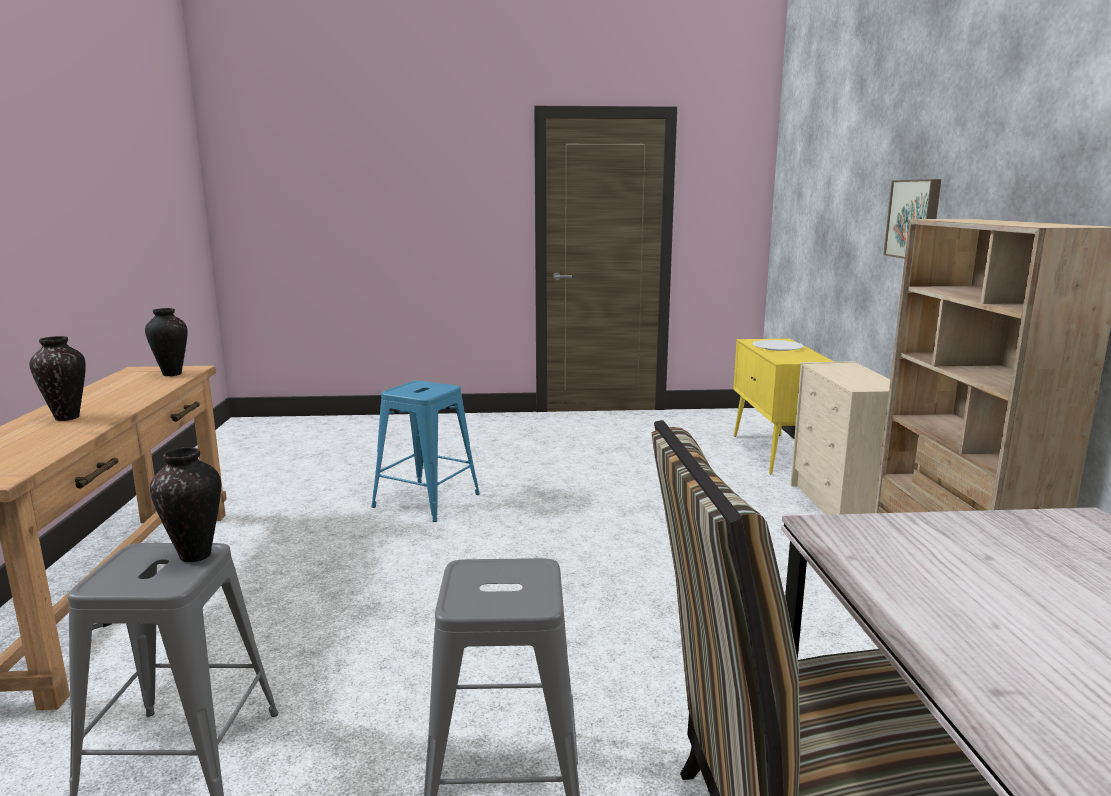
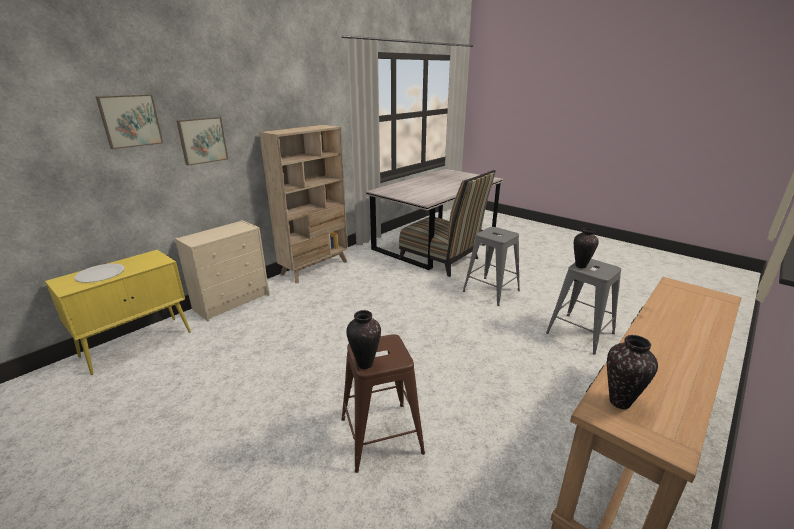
camera: 135 degrees left, 10 degrees up
vase [29,336,86,421] -> vase moved to [346,310,381,369]
blue stool [371,381,480,522] -> brown stool [341,334,425,473]
none -> picture [95,94,163,149]

